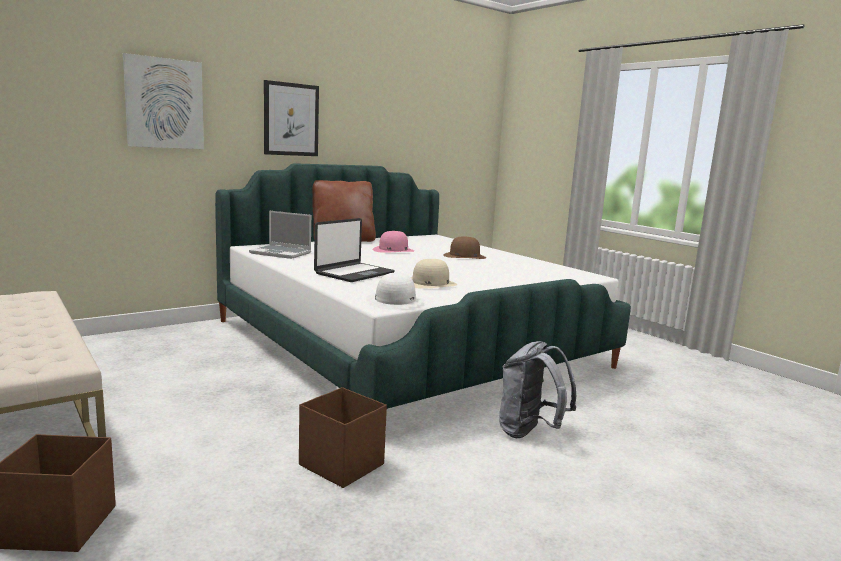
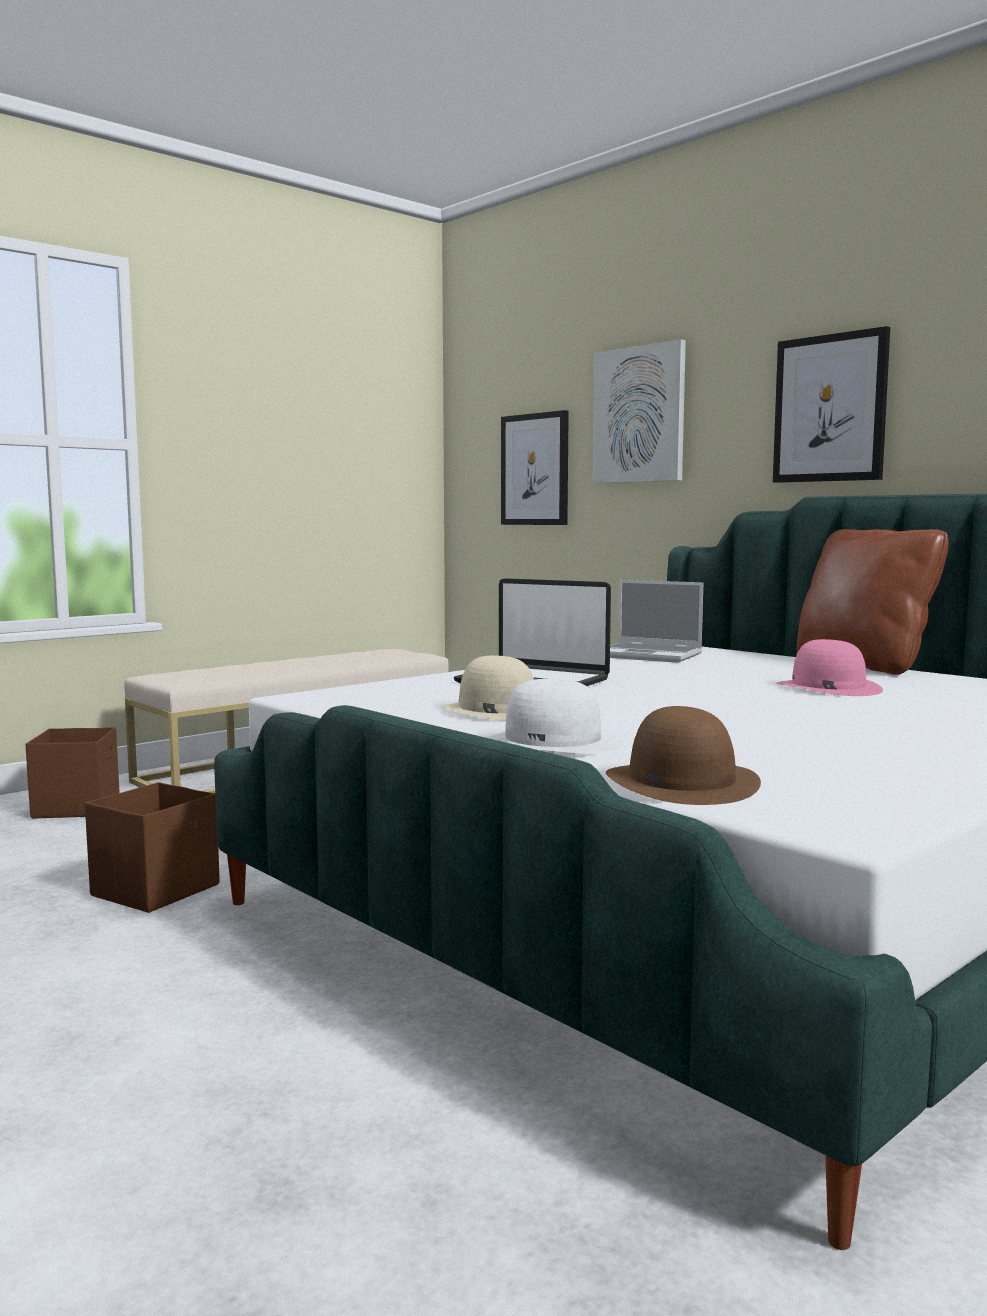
camera: 85 degrees right, 5 degrees down
laptop [249,211,311,259] -> laptop turned 75 degrees counterclockwise [610,580,703,663]
white hat [366,272,425,310] -> white hat moved to [487,679,623,754]
brown hat [443,237,486,259] -> brown hat moved to [606,706,761,805]
grey backpack [499,341,576,438] -> none
none -> picture [501,410,569,525]

